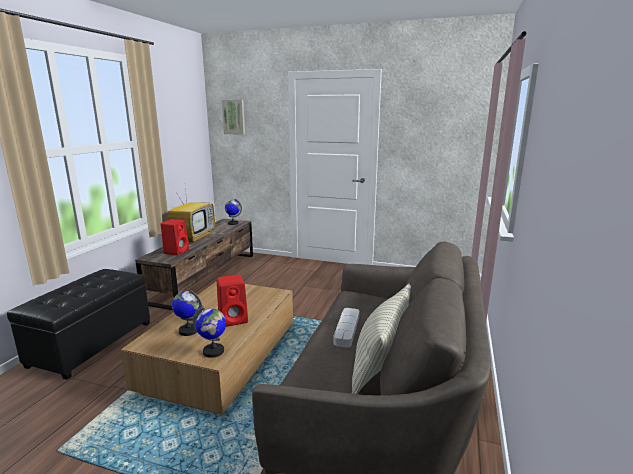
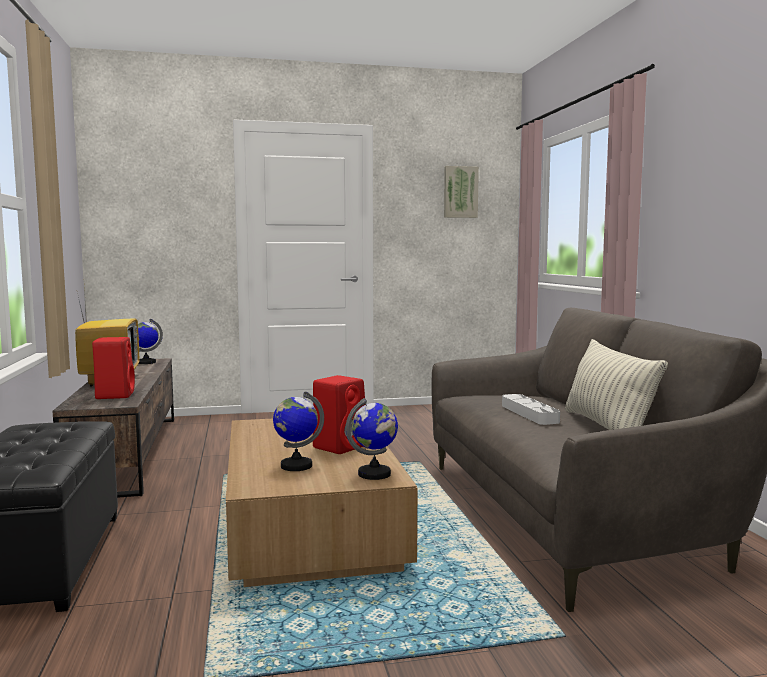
camera: 30 degrees left, 10 degrees down
picture [222,100,245,135] -> picture moved to [444,166,479,218]

